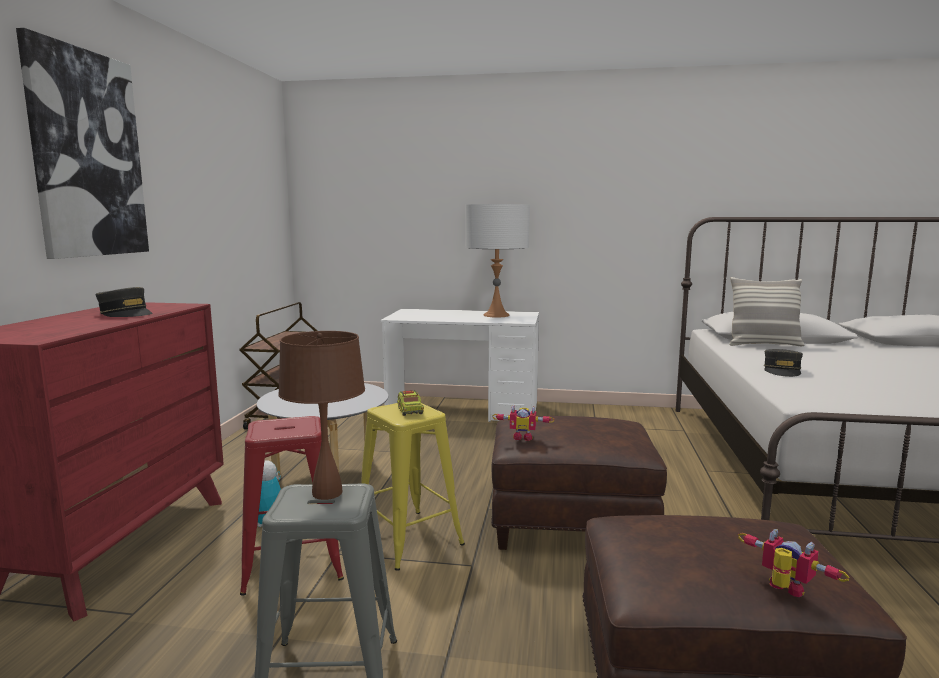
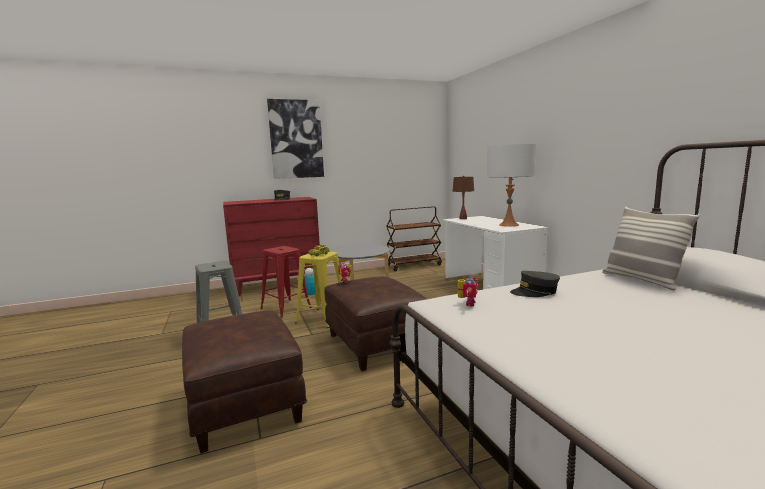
camera: 60 degrees right, 0 degrees up
brown table lamp [278,331,365,500] -> brown table lamp moved to [453,176,474,219]
toy robot [738,529,849,597] -> toy robot moved to [458,274,478,307]

